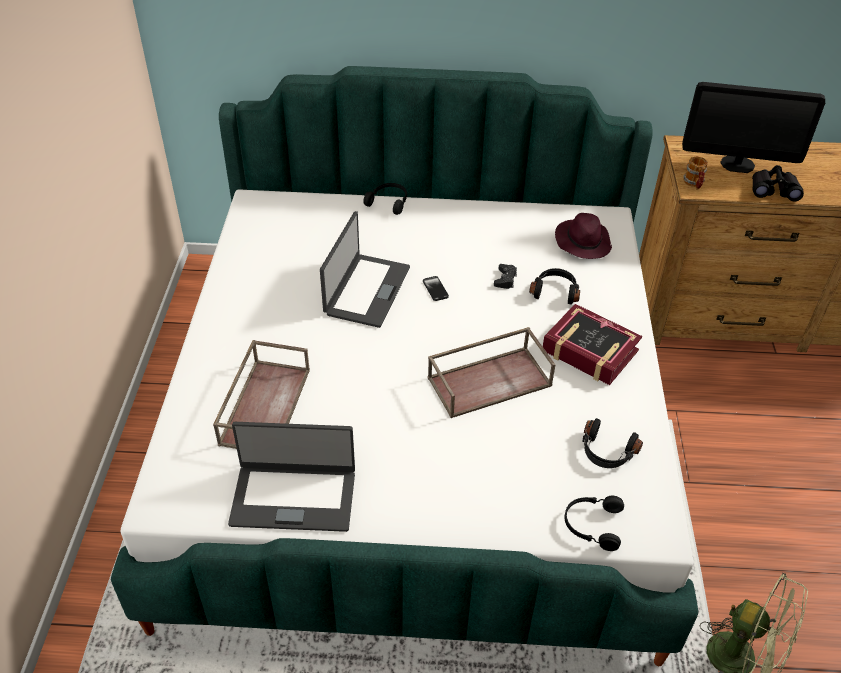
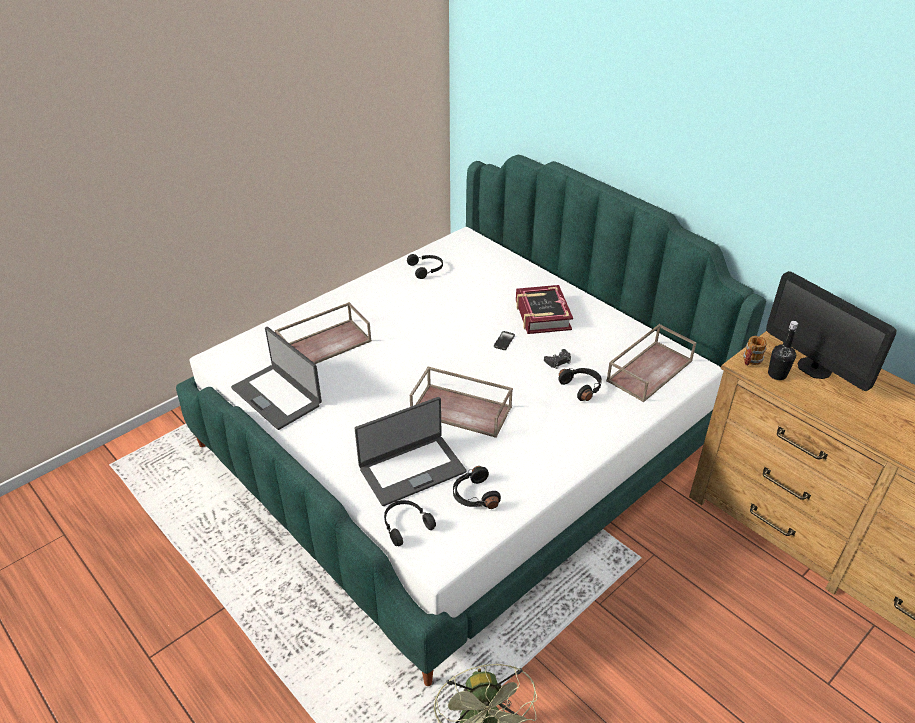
camera: 45 degrees right, 5 degrees down
laptop [320,211,410,328] -> laptop moved to [355,397,466,506]
black headphones [363,183,407,215] -> black headphones moved to [407,254,443,279]
book [543,304,642,385] -> book moved to [516,285,573,334]
purple hat [555,213,612,259] -> brown tray [606,324,696,402]
black binoculars [752,165,804,201] -> none
none -> black bottle [768,321,798,380]

